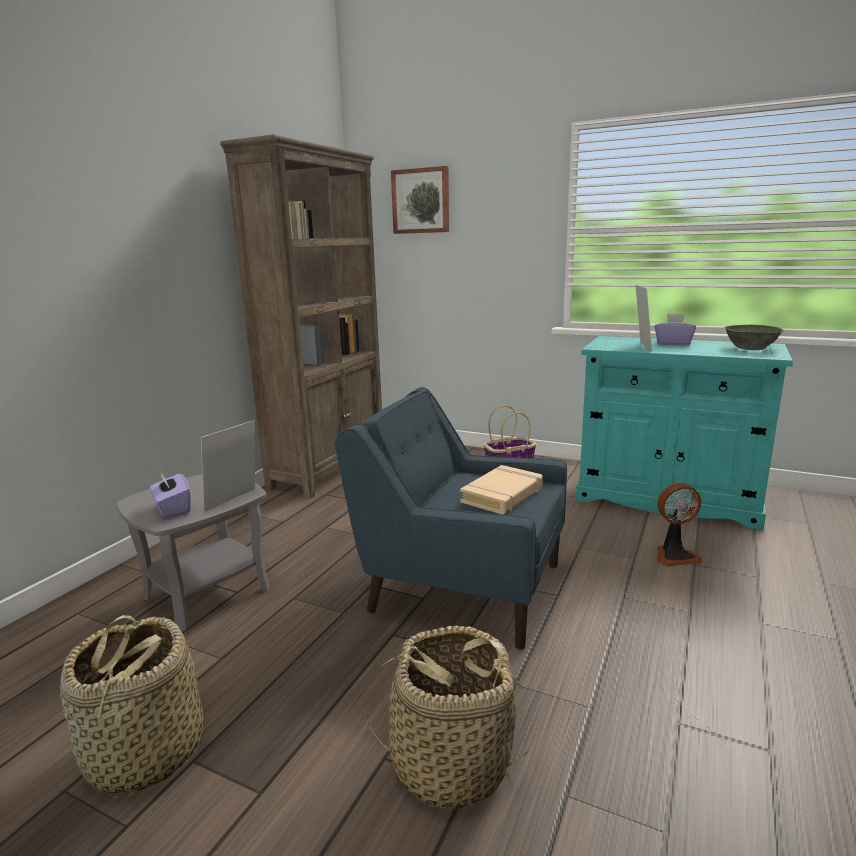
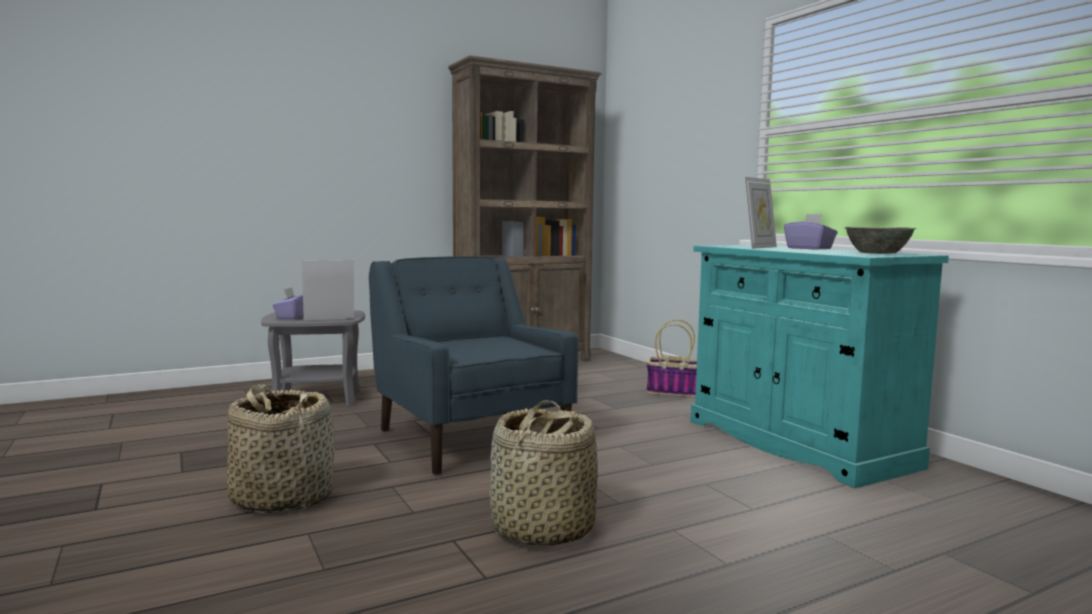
camera: 35 degrees right, 10 degrees down
basket [60,615,204,799] -> basket moved to [490,401,598,546]
picture [391,166,449,234] -> none
beige book [460,465,543,515] -> none
fan [657,483,702,566] -> none

